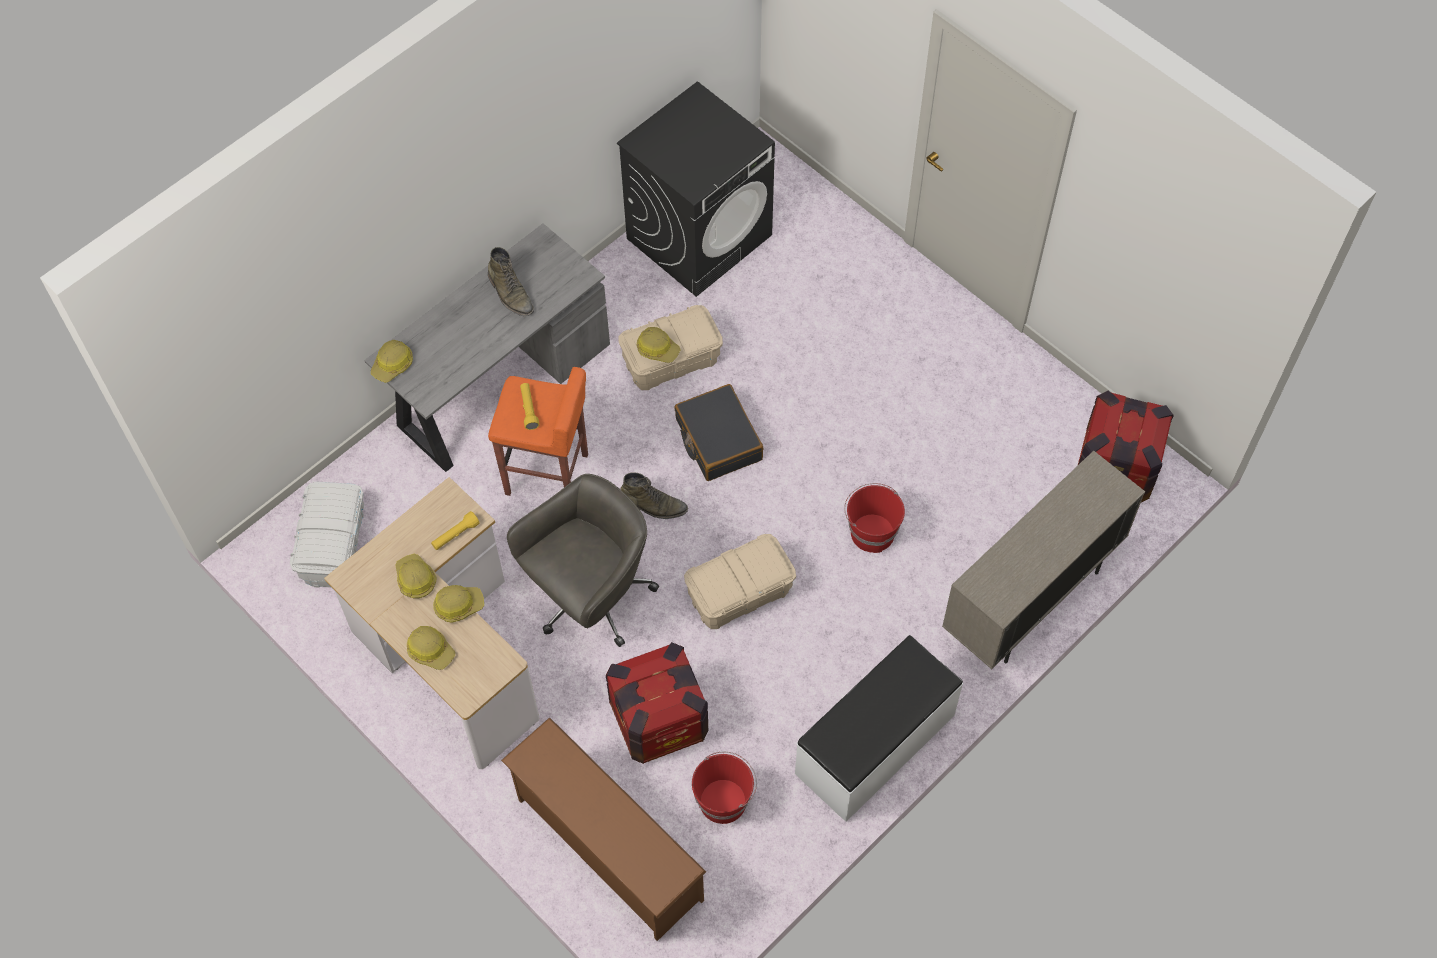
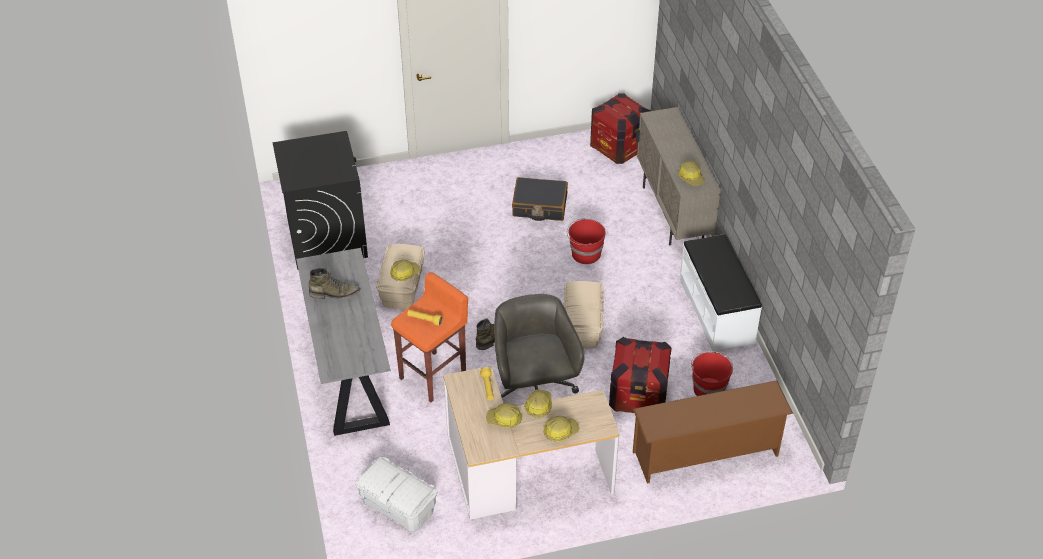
camera: 60 degrees left, 15 degrees down
hard hat [371,340,413,383] -> hard hat moved to [678,161,705,186]
black suitcase [674,384,764,481] -> black suitcase moved to [512,177,568,221]

